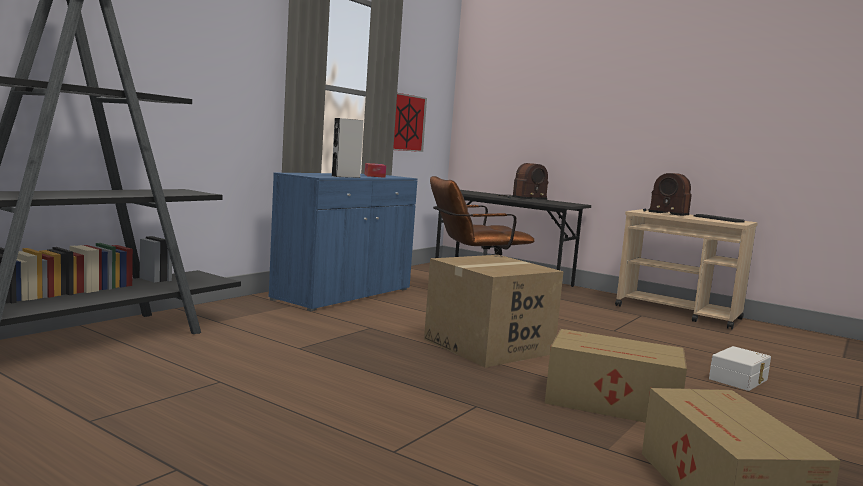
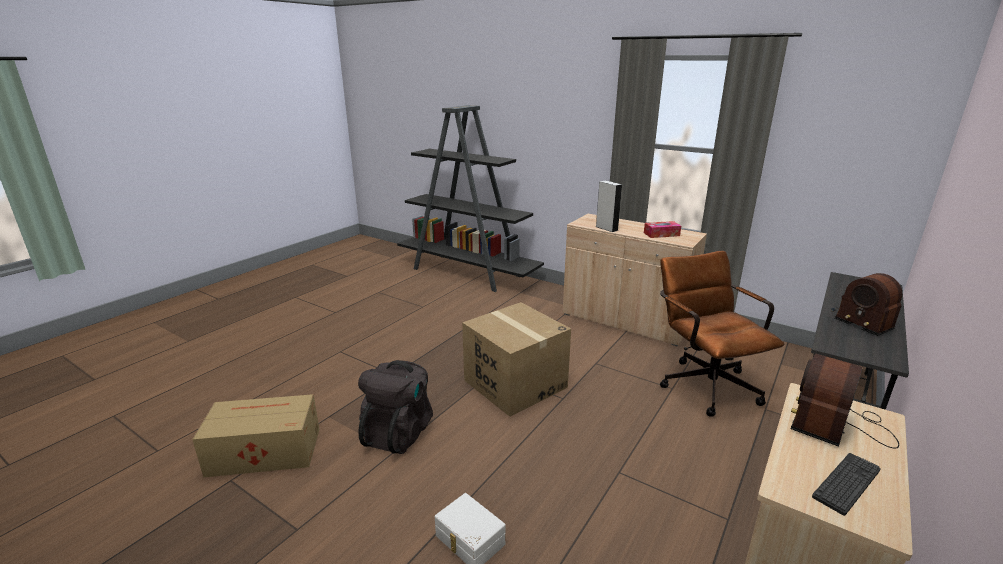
camera: 90 degrees right, 15 degrees up
blue cabinet [269,173,417,311] -> beige cabinet [563,214,707,346]
picture [393,93,427,152] -> none
cardboard box [545,329,687,423] -> black backpack [358,360,433,454]

